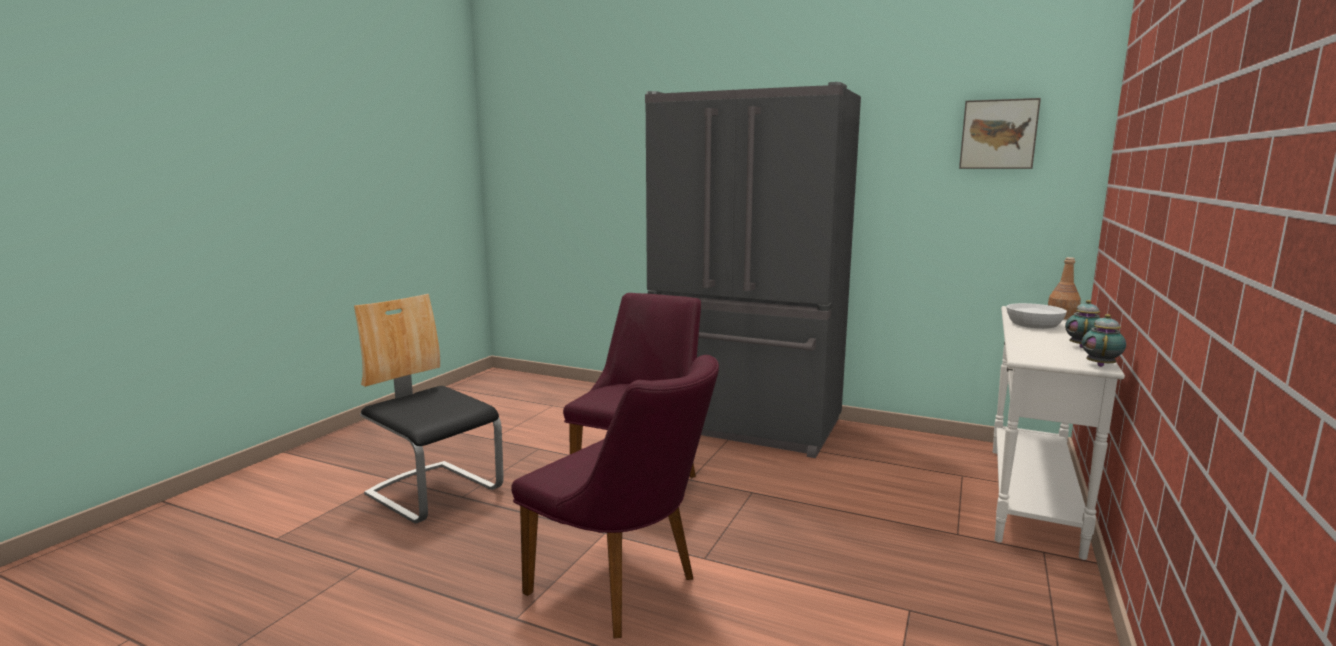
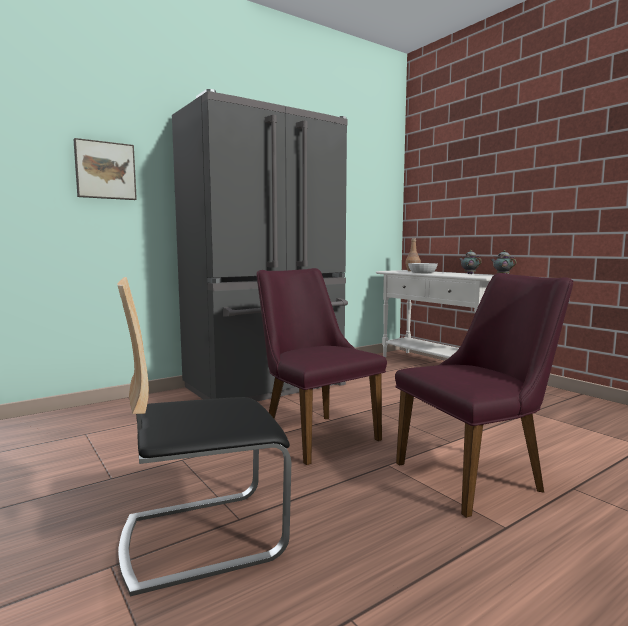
camera: 60 degrees left, 5 degrees down
picture [959,98,1041,169] -> picture moved to [73,138,137,200]

